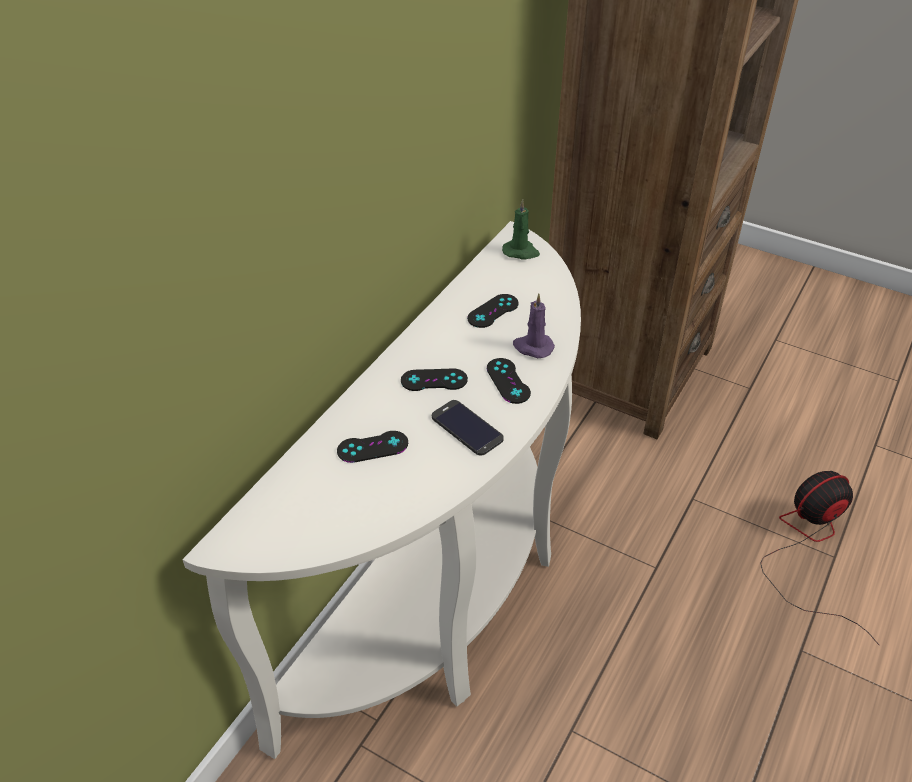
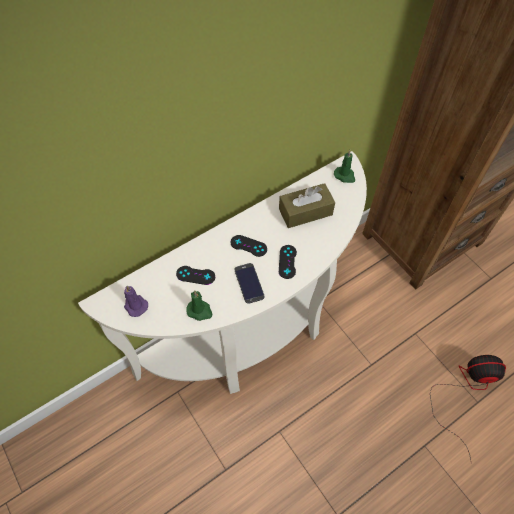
camera: 25 degrees right, 15 degrees up
black game controller [467,294,519,328] -> brown tissue box [279,183,335,228]
purple candle [513,293,555,358] -> purple candle moved to [124,286,148,317]
none -> green candle [186,290,212,321]

